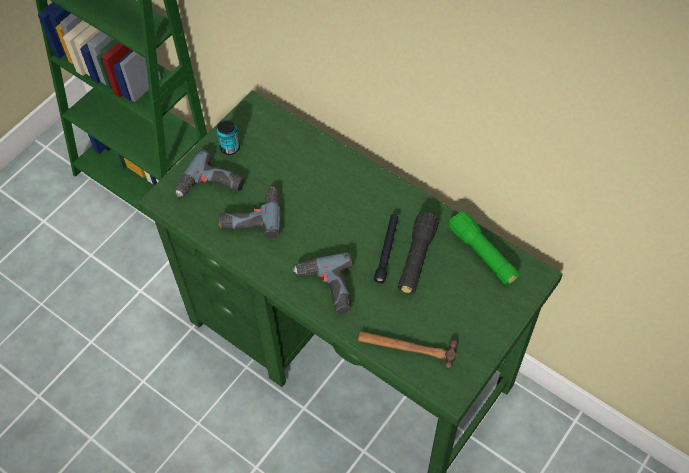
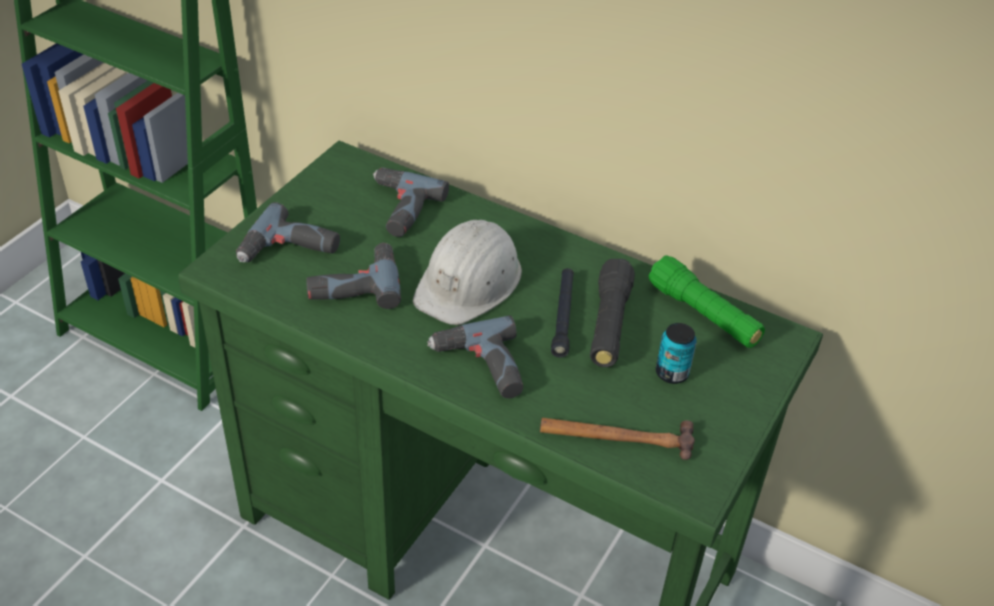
camera: 10 degrees left, 15 degrees down
can [216,120,240,155] -> can moved to [656,323,697,384]
none -> power drill [373,167,449,237]
none -> white hard hat [413,220,522,325]

